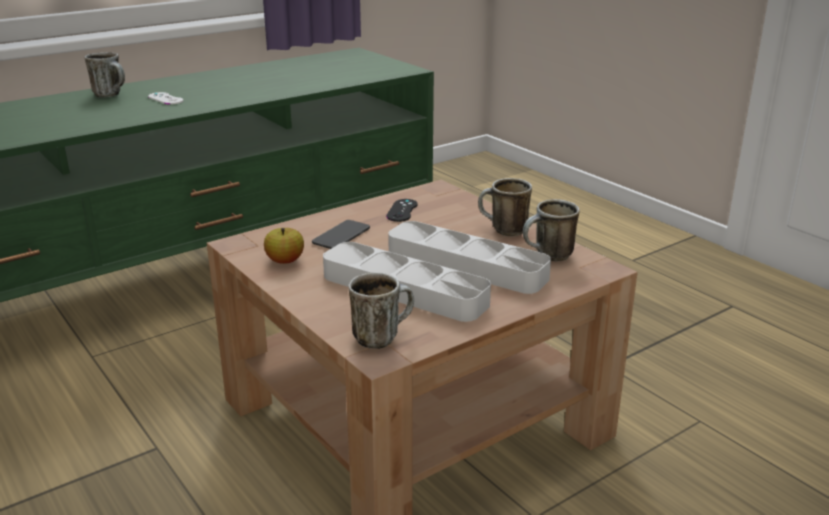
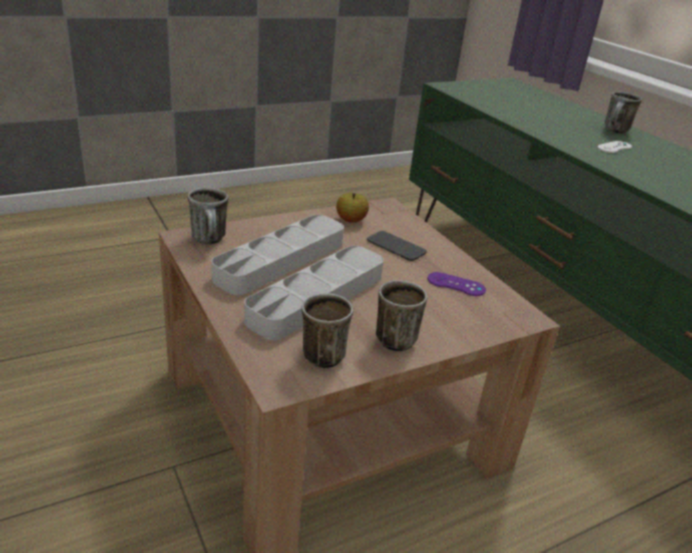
camera: 95 degrees right, 5 degrees up
black game controller [386,199,418,222] -> purple game controller [427,272,486,296]

